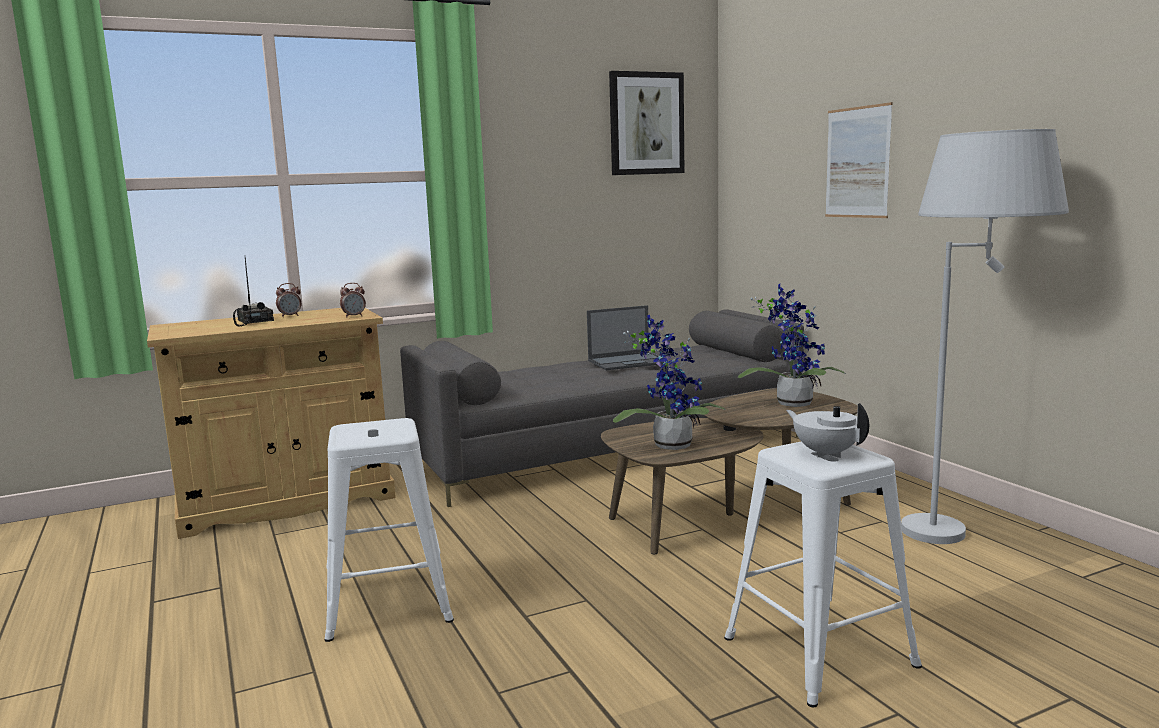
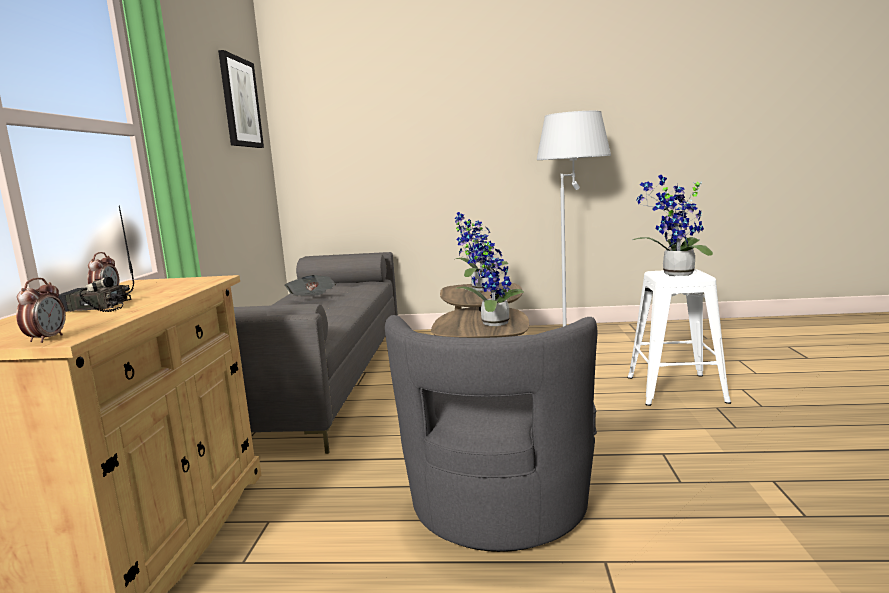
camera: 60 degrees left, 0 degrees up
white stool [325,418,454,642] -> grey armchair [385,315,597,552]
alarm clock [340,283,366,317] -> alarm clock moved to [16,278,66,343]
laptop [587,305,668,370] -> newspaper [284,275,336,296]
white teapot [786,403,869,458] -> potted plant [632,175,713,276]
picture [825,102,893,218] -> none

